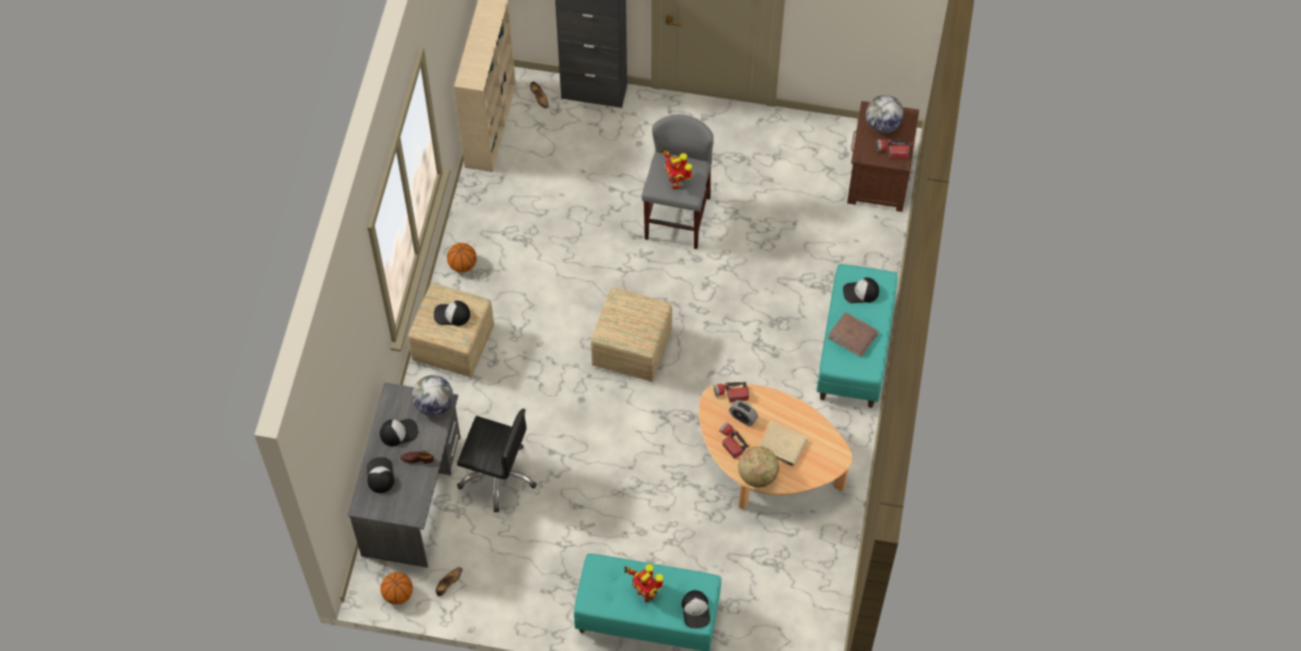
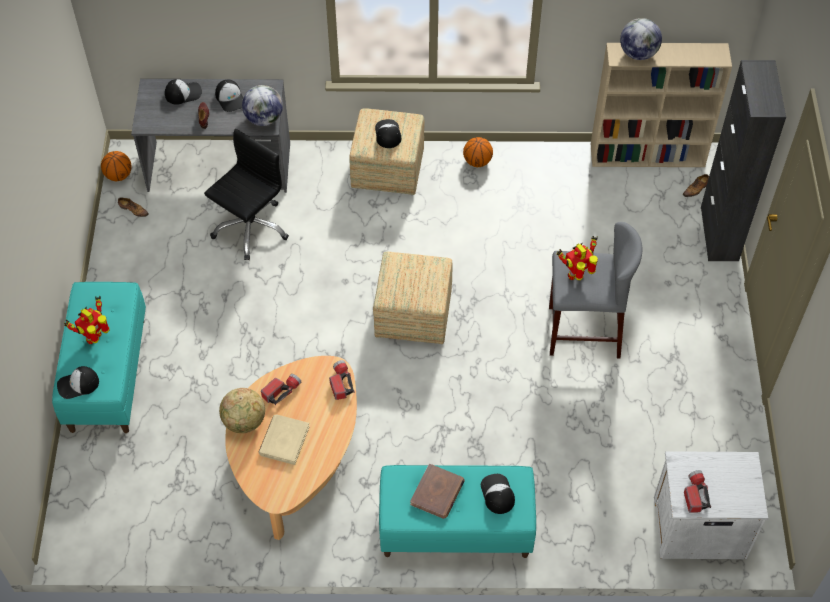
camera: 80 degrees right, 5 degrees down
black office chair [457,409,537,512] -> black office chair turned 150 degrees counterclockwise [204,129,289,260]
alarm clock [729,400,758,426] -> none
brown nightstand [847,101,919,212] -> white nightstand [654,451,768,559]
globe [866,95,904,133] -> globe moved to [620,18,662,60]

